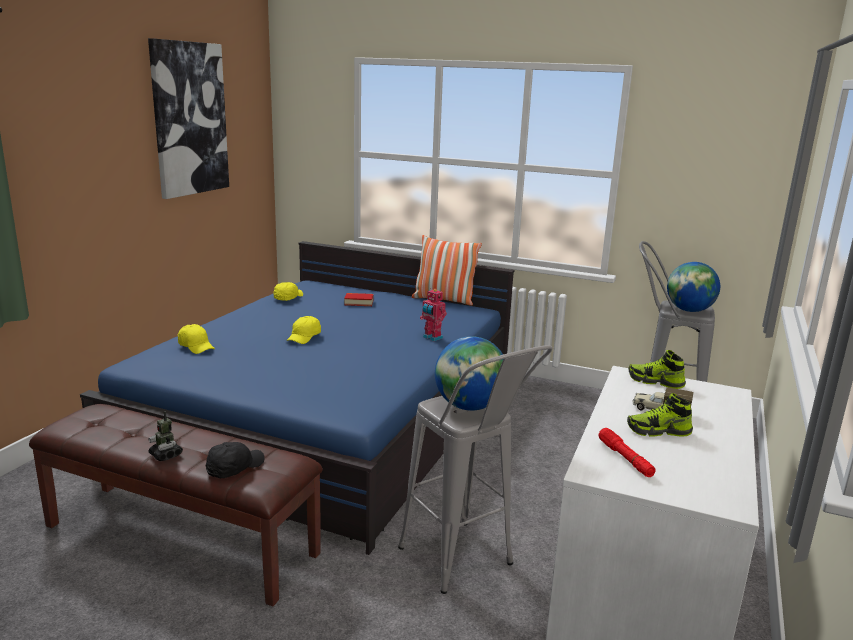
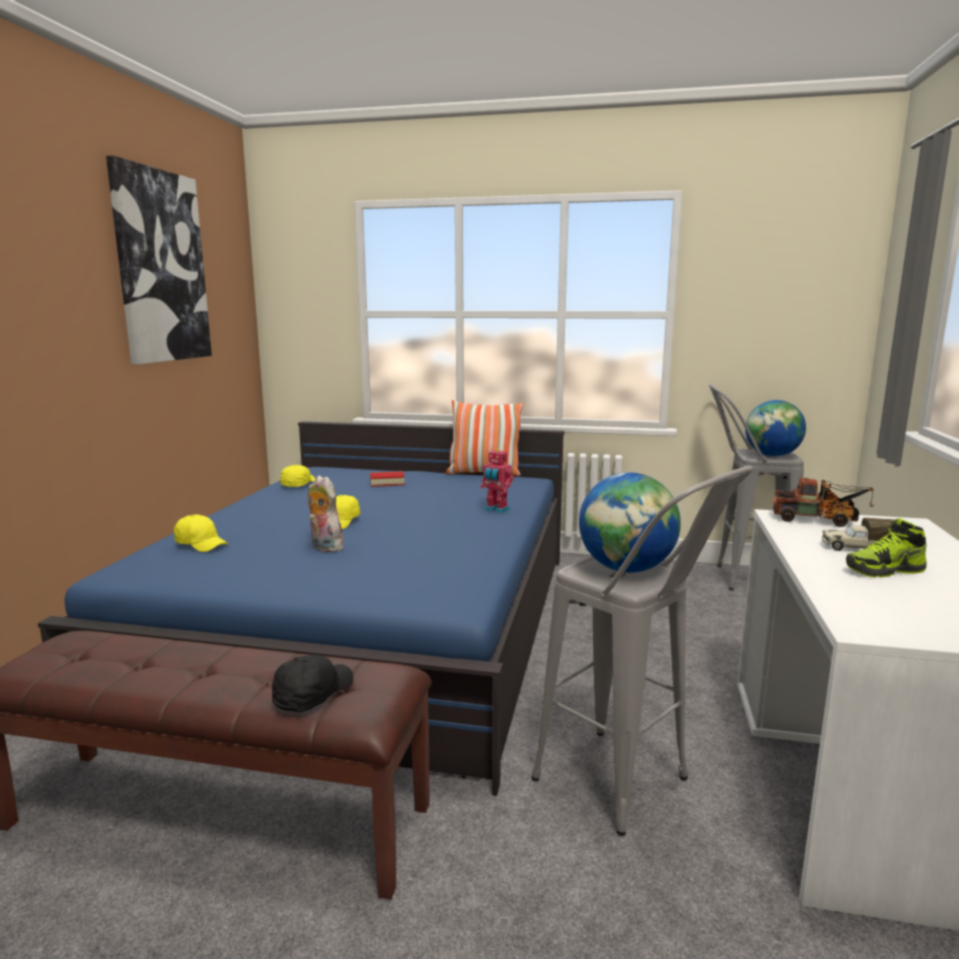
camera: 10 degrees left, 5 degrees down
toy robot [149,411,183,461] -> none
red flashlight [599,428,656,477] -> none
shoe [628,350,686,389] -> toy truck [772,477,874,527]
none -> plush toy [308,475,344,552]

